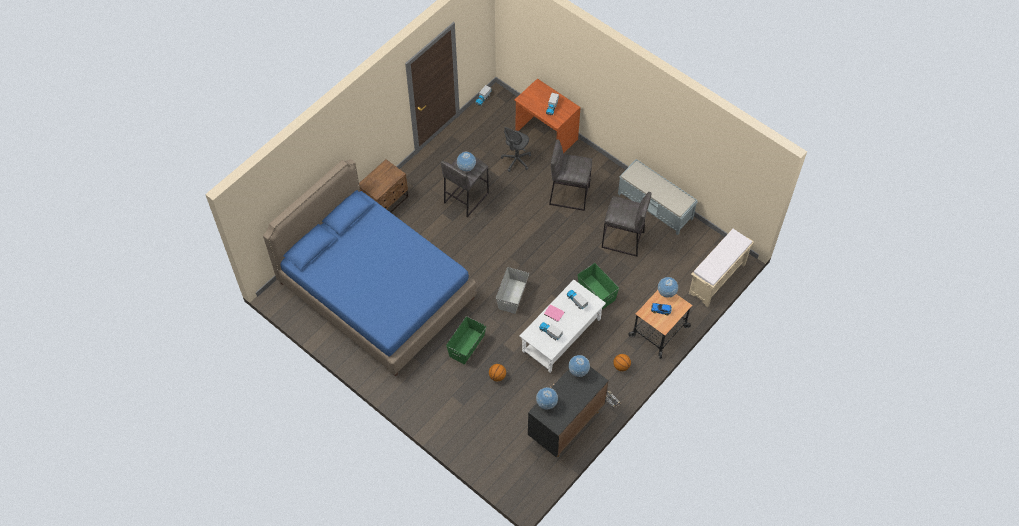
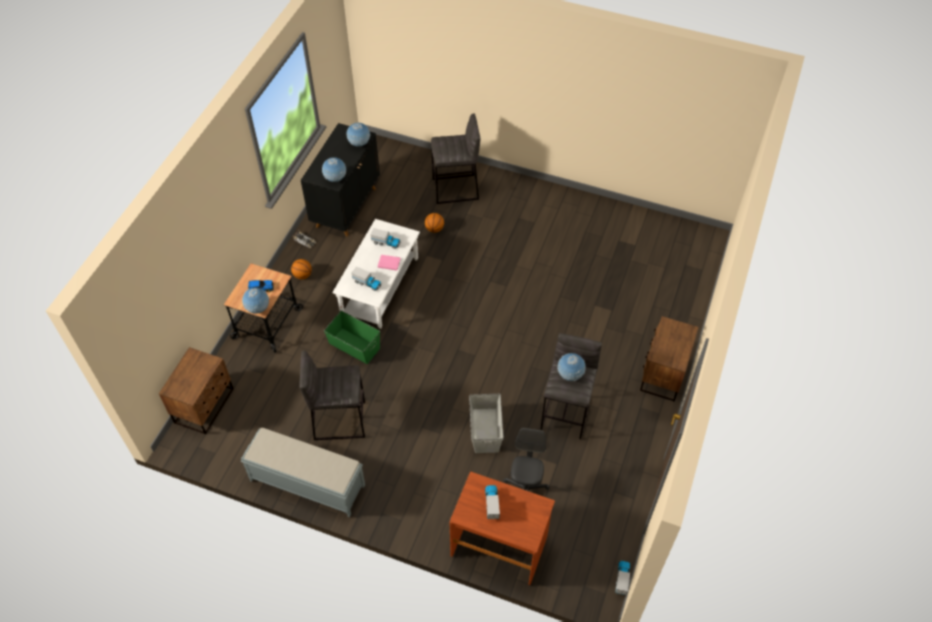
camera: 160 degrees right, 5 degrees down
blue bed [263,159,476,376] -> none
green storage box [446,316,486,364] -> none
grey storage box [496,267,529,314] -> grey storage box moved to [469,394,504,453]
grey stool [549,139,592,211] -> grey stool moved to [431,114,480,204]
beige bench [689,229,754,307] -> brown nightstand [159,347,233,435]

